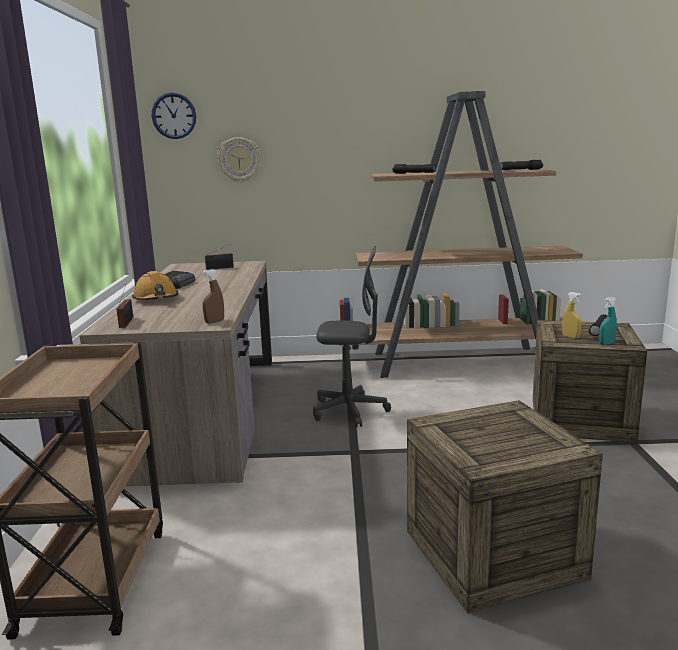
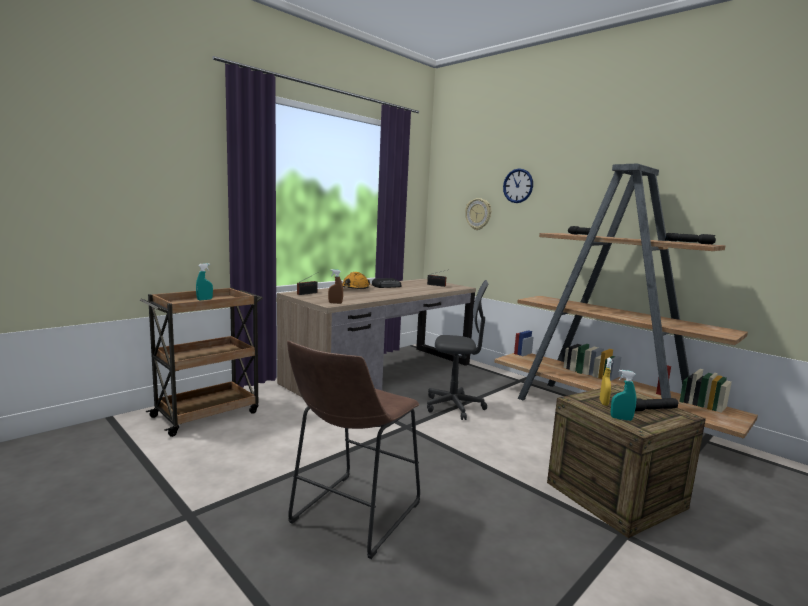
camera: 45 degrees right, 5 degrees down
wall clock [152,92,196,139] -> wall clock moved to [503,168,533,203]
grey office chair [313,246,391,427] -> grey office chair turned 45 degrees counterclockwise [427,280,488,420]
crate [407,400,603,613] -> brown stool [287,341,420,559]
none -> turquoise spray bottle [196,263,213,300]

